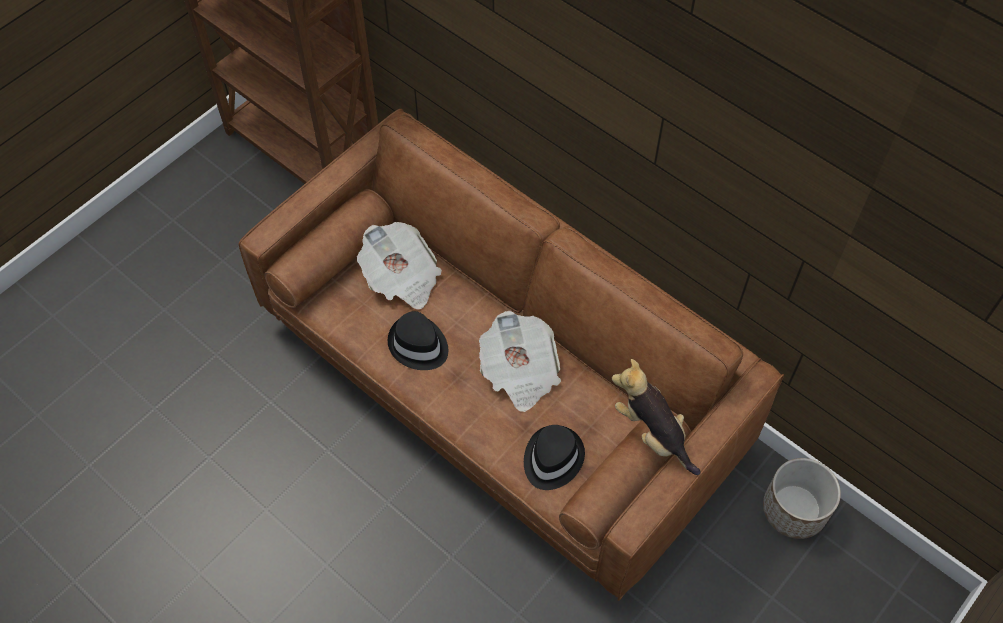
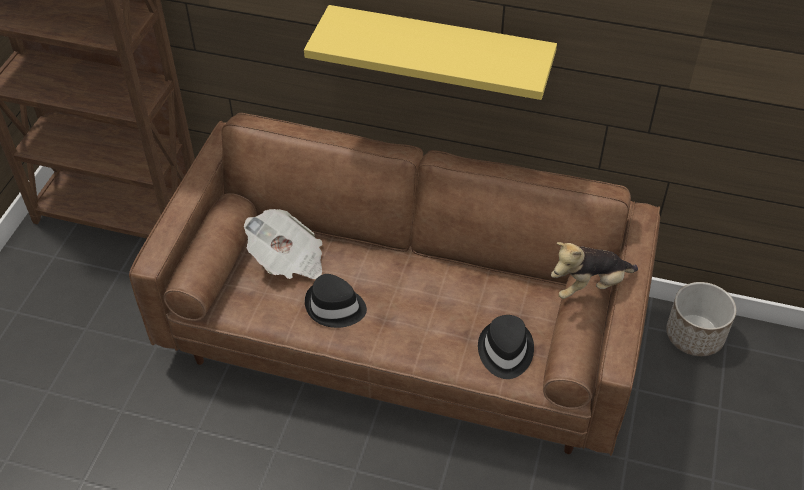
camera: 25 degrees left, 10 degrees down
newspaper [479,311,561,412] -> none
plush toy [612,359,701,475] -> plush toy turned 45 degrees counterclockwise [551,242,638,299]
none -> yellow shelf [304,5,557,100]

